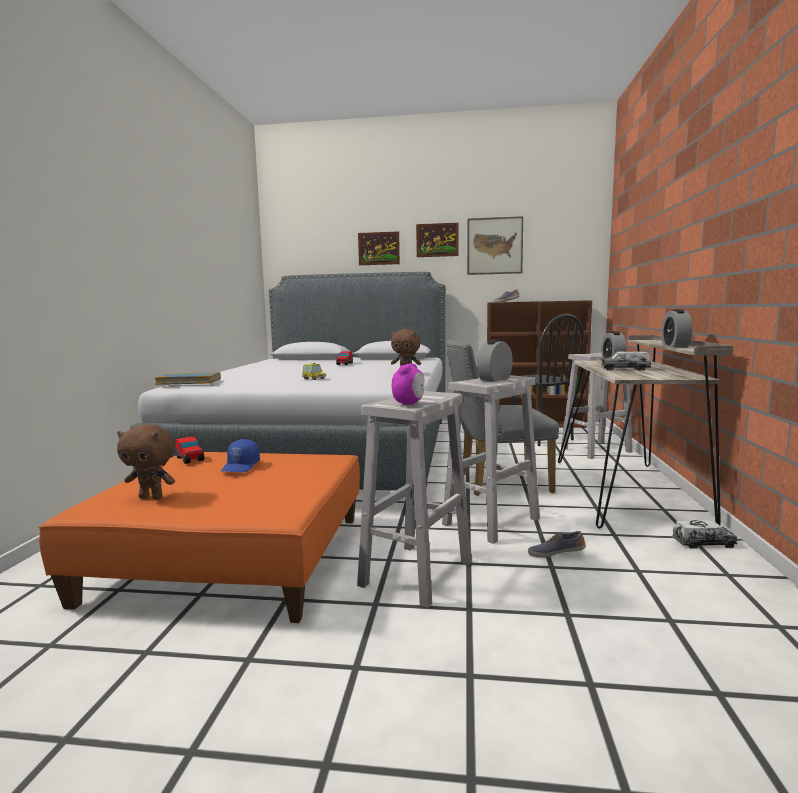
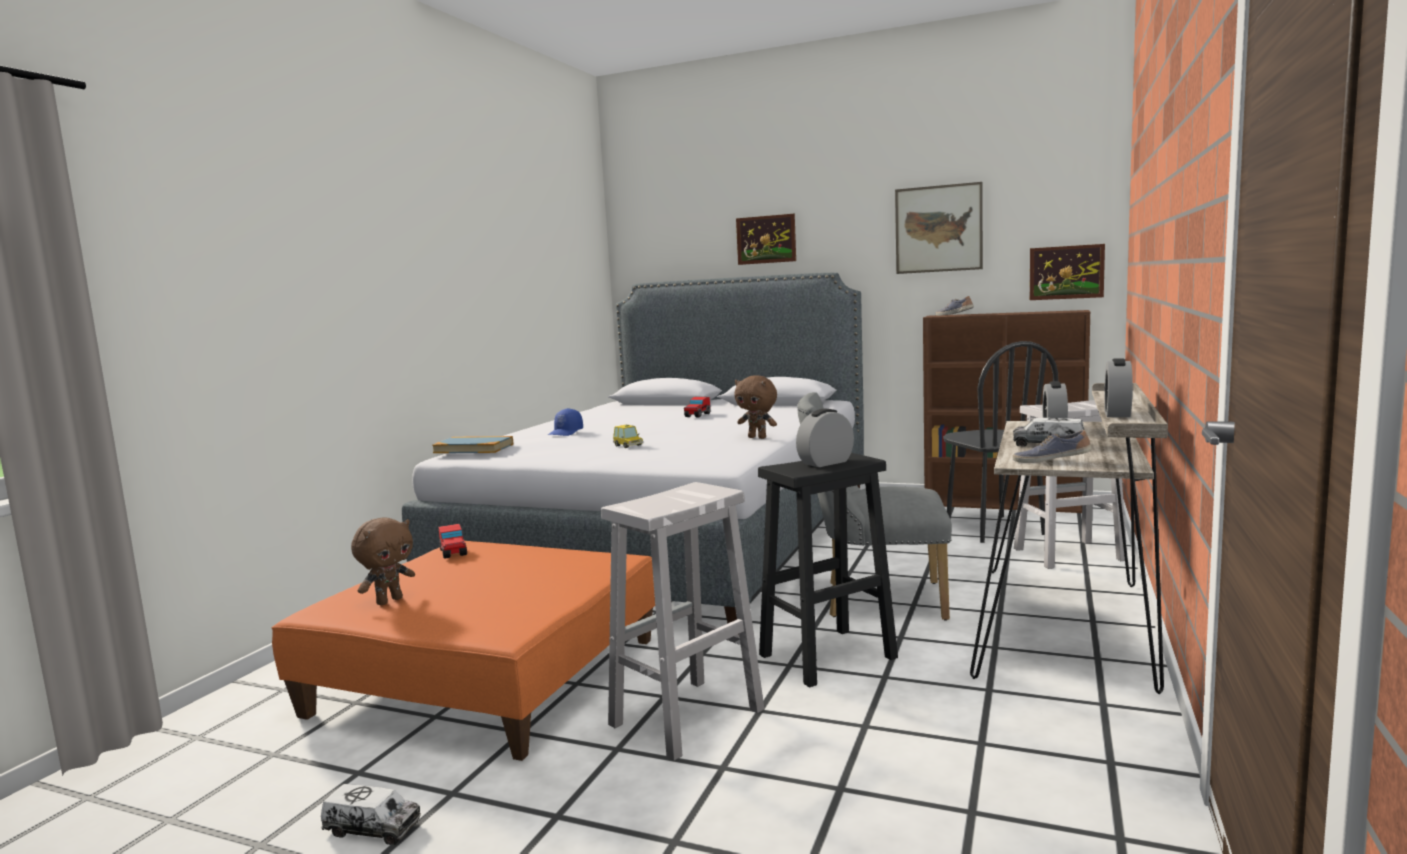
camera: 15 degrees right, 0 degrees up
brown plush toy [117,424,175,499] -> brown plush toy turned 75 degrees counterclockwise [351,517,415,605]
blue cap [221,439,260,472] -> blue cap moved to [548,408,583,436]
alarm clock [392,363,424,406] -> none
picture [416,223,459,257] -> picture moved to [1030,244,1105,300]
white stool [442,375,540,544] -> black stool [758,453,898,688]
shoe [528,531,586,558] -> shoe moved to [1013,430,1091,463]
toy truck [672,520,737,549] -> toy truck moved to [321,784,421,845]

